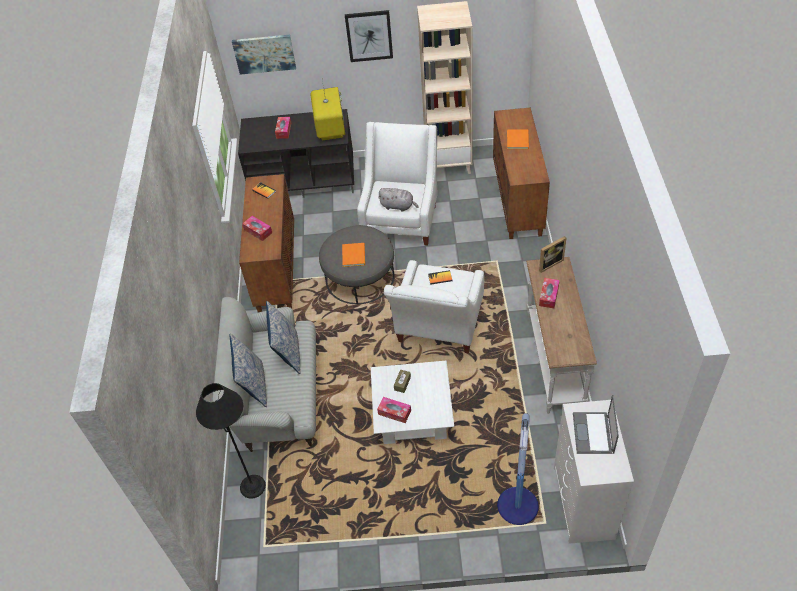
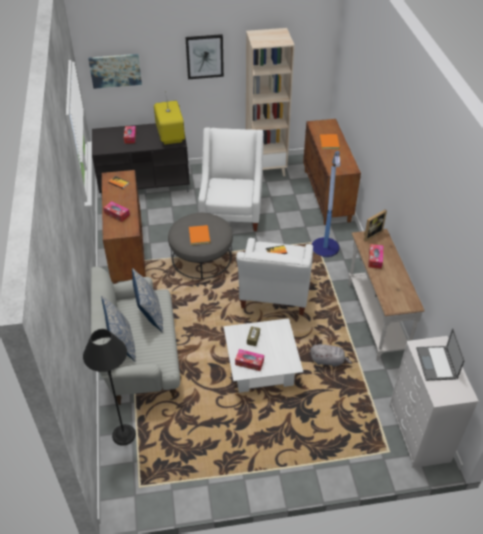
camera: 10 degrees left, 5 degrees down
grey plush toy [378,188,419,212] -> grey plush toy moved to [310,344,352,367]
floor lamp [497,413,539,525] -> floor lamp moved to [312,151,340,257]

